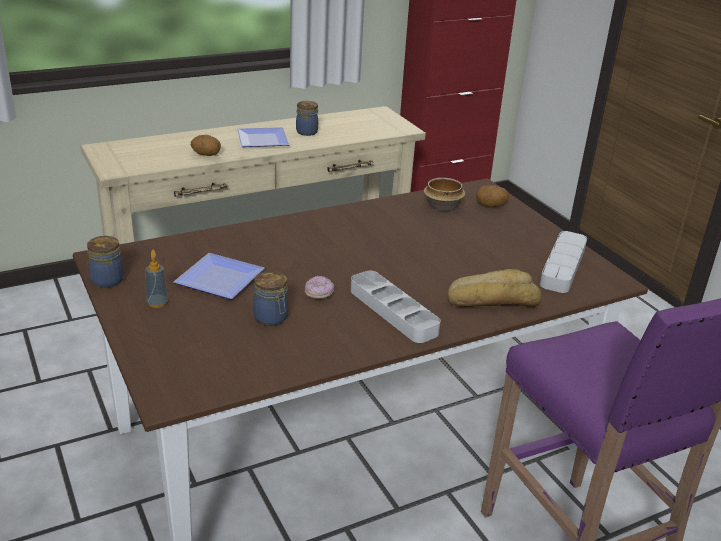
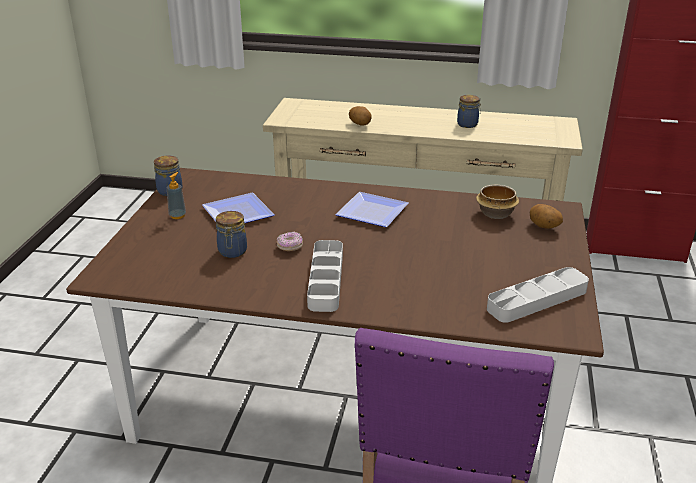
camera: 40 degrees right, 0 degrees up
plate [237,127,290,147] -> plate moved to [335,192,408,227]
bread [447,269,542,307] -> none

